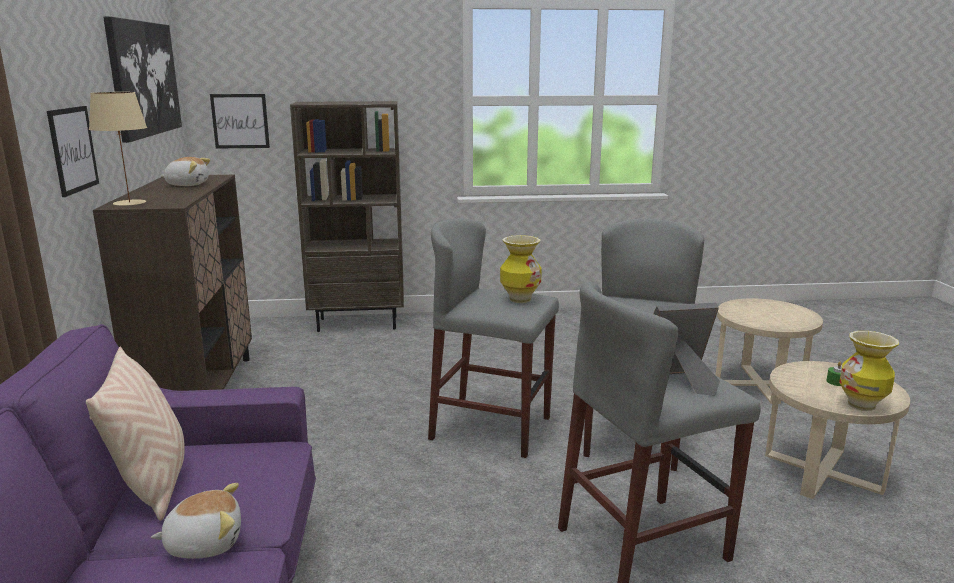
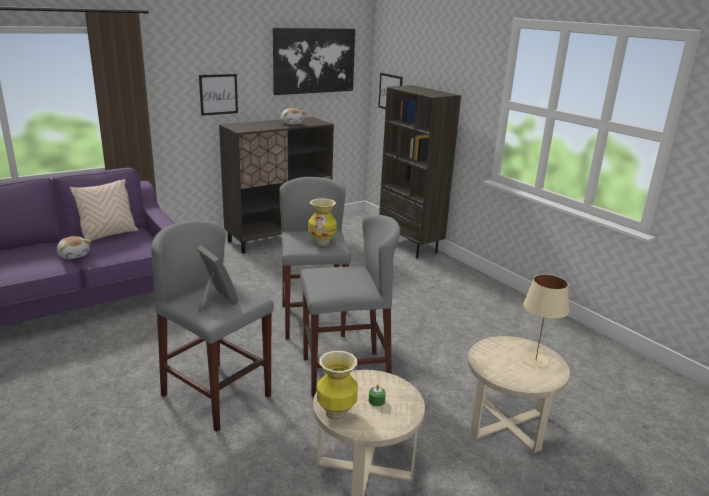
camera: 60 degrees right, 5 degrees up
beige table lamp [89,92,147,206] -> beige table lamp moved to [523,274,569,367]

